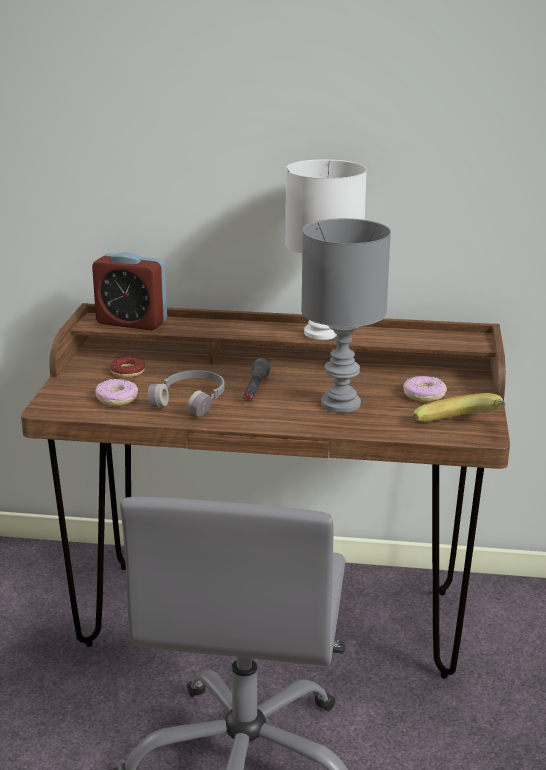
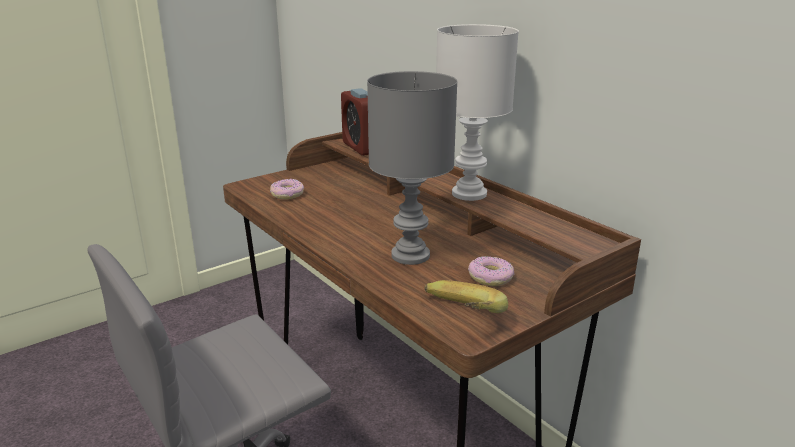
camera: 45 degrees right, 0 degrees up
donut [110,357,145,378] -> none
grey headphones [148,370,225,417] -> none
grey flashlight [243,358,271,401] -> none

